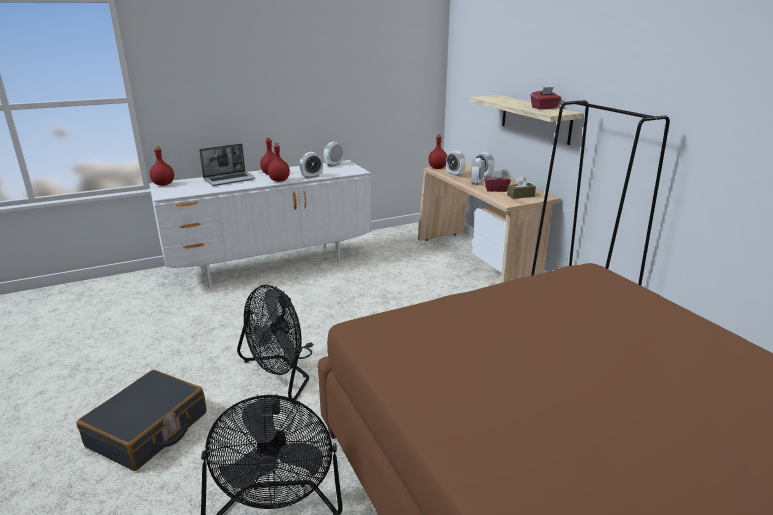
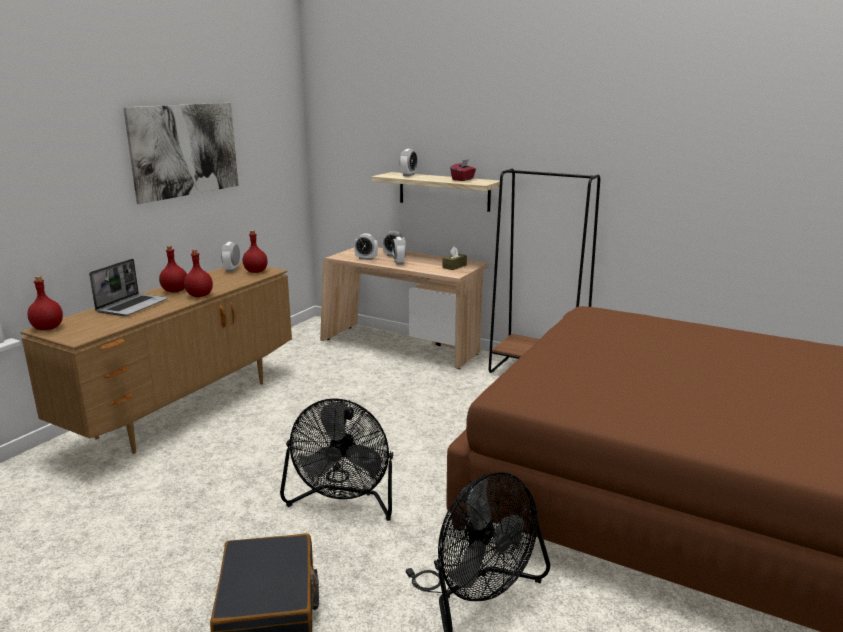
camera: 35 degrees left, 5 degrees down
white dresser [149,160,371,288] -> brown dresser [20,262,292,454]
alarm clock [299,152,323,179] -> alarm clock moved to [399,149,417,176]
red bottle [428,134,447,169] -> red bottle moved to [243,230,268,273]
red tissue box [484,171,511,192] -> none
none -> picture [123,103,239,204]

